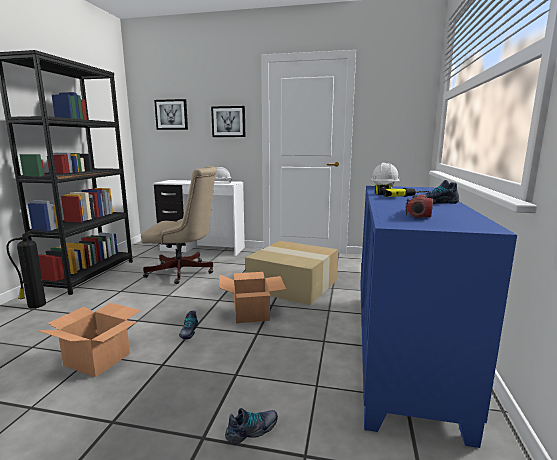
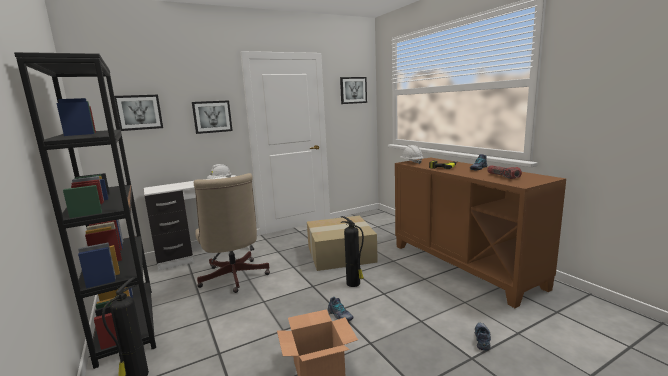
camera: 40 degrees left, 0 degrees up
beige office chair [141,166,217,284] -> beige office chair turned 105 degrees clockwise [194,173,270,293]
cardboard box [219,272,286,323] -> fire extinguisher [341,216,364,287]
blue cabinet [360,186,517,448] -> brown cabinet [395,158,566,308]
none -> picture [340,77,367,104]

